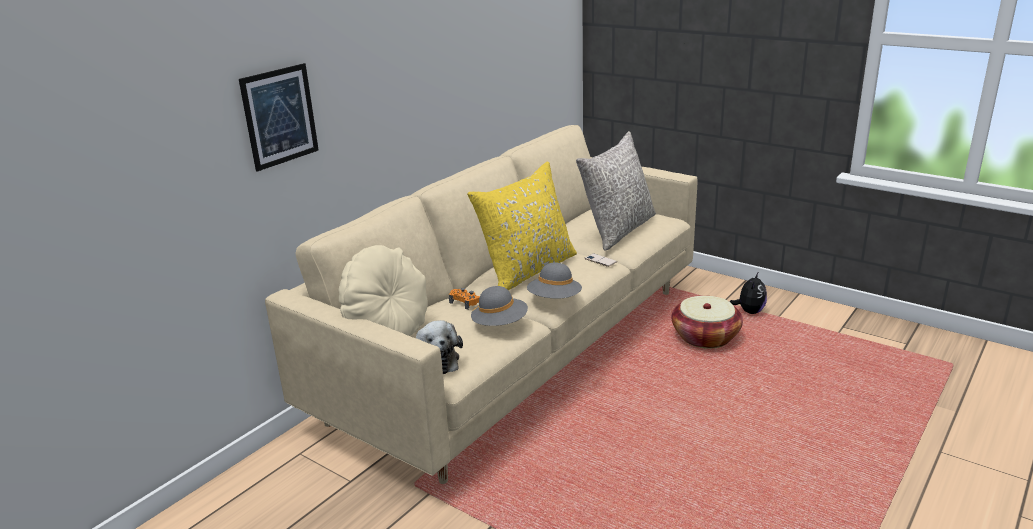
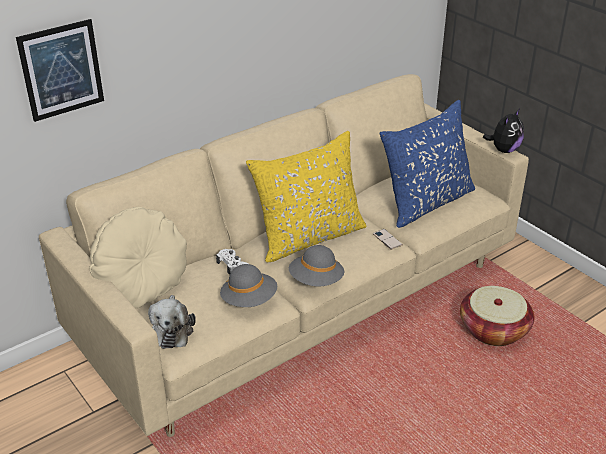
camera: 15 degrees right, 10 degrees up
orange game controller [449,288,480,310] -> white game controller [216,249,248,275]
grey pillow [576,131,656,250] -> blue pillow [379,100,475,228]
plush toy [730,273,767,314] -> plush toy moved to [483,108,524,153]

